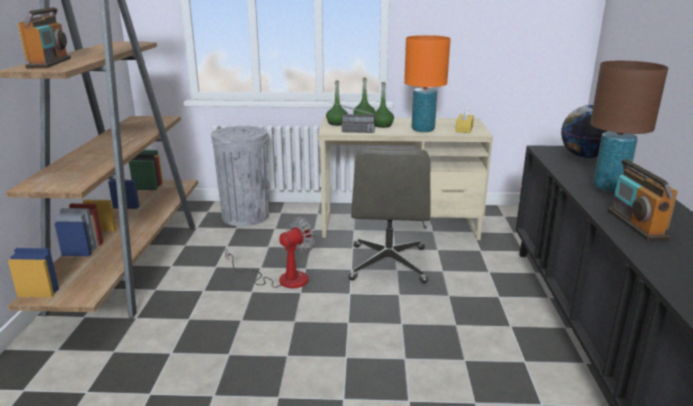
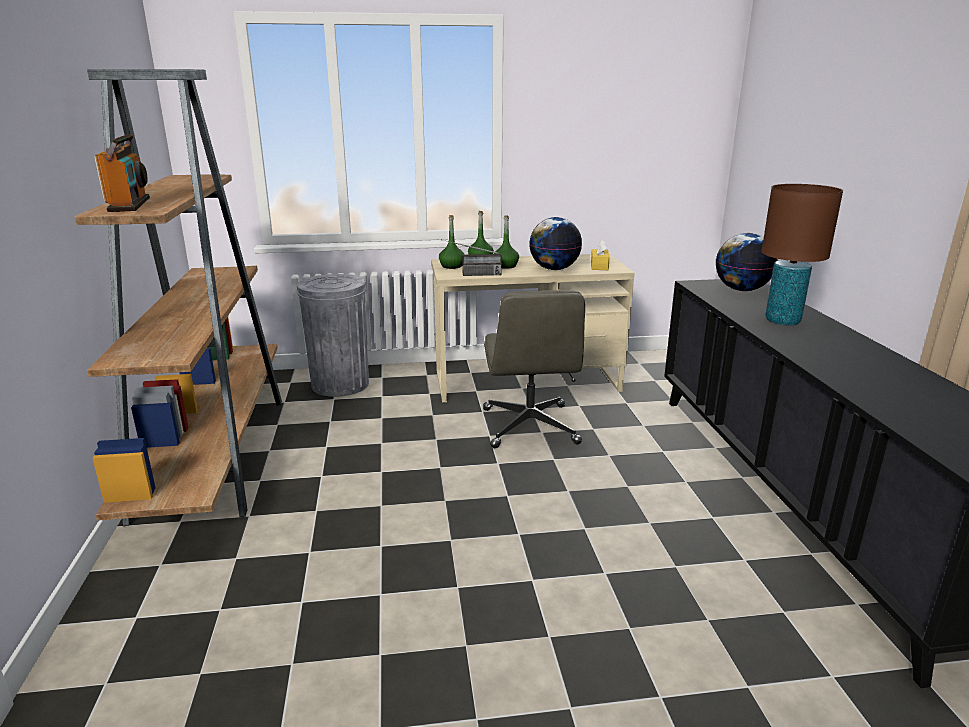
camera: 10 degrees left, 0 degrees up
fan [225,217,315,288] -> none
orange table lamp [404,35,451,132] -> globe [529,217,582,270]
radio [607,159,678,241] -> none

